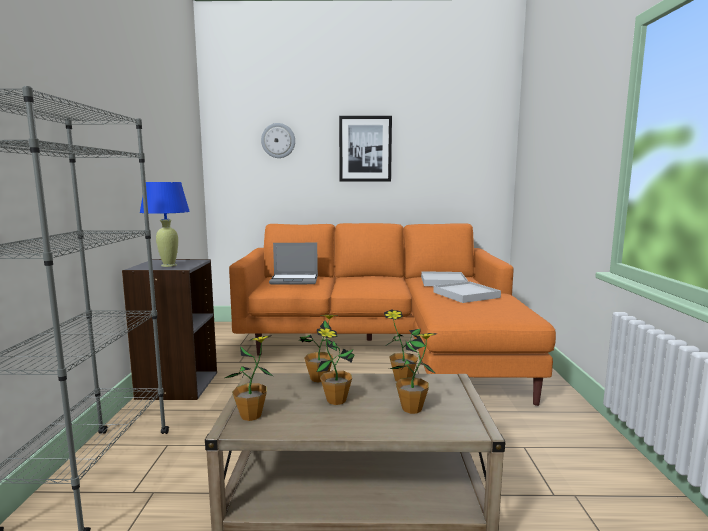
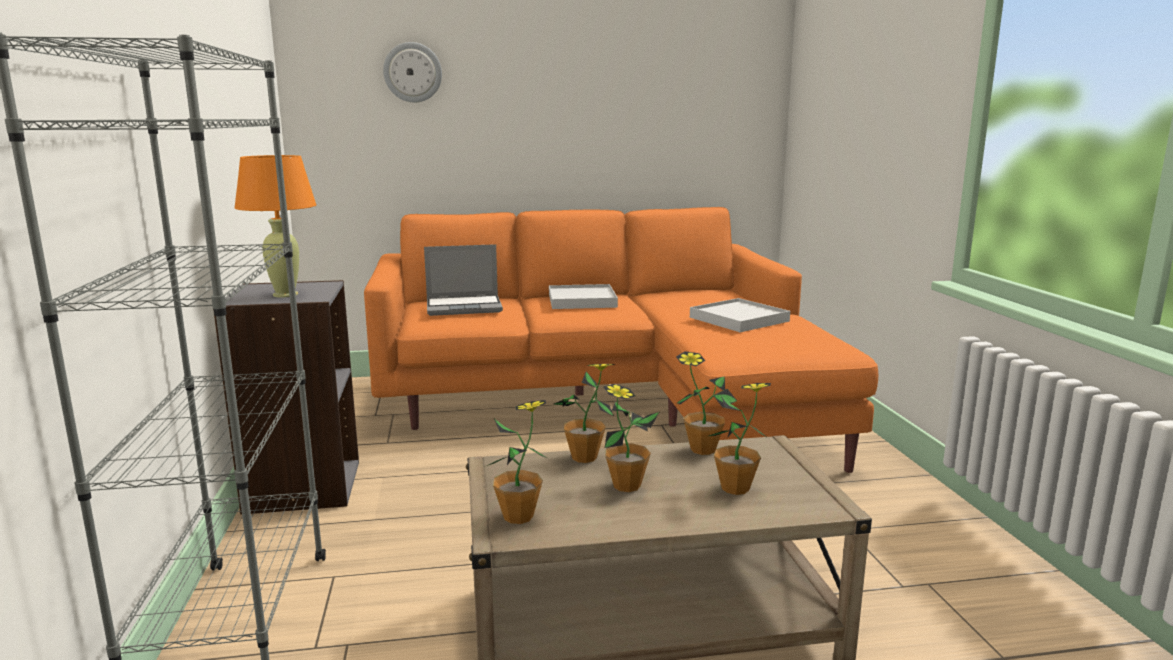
camera: 10 degrees left, 5 degrees up
blue table lamp [140,182,190,267] -> orange table lamp [234,155,317,297]
picture [339,116,392,181] -> none
white tray [421,271,468,286] -> white tray moved to [549,284,618,309]

